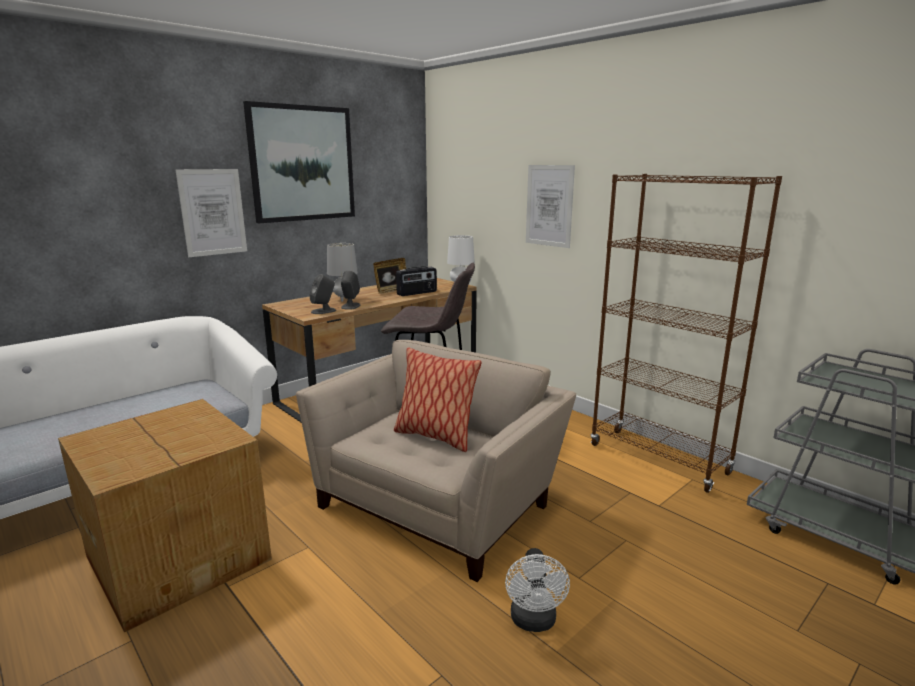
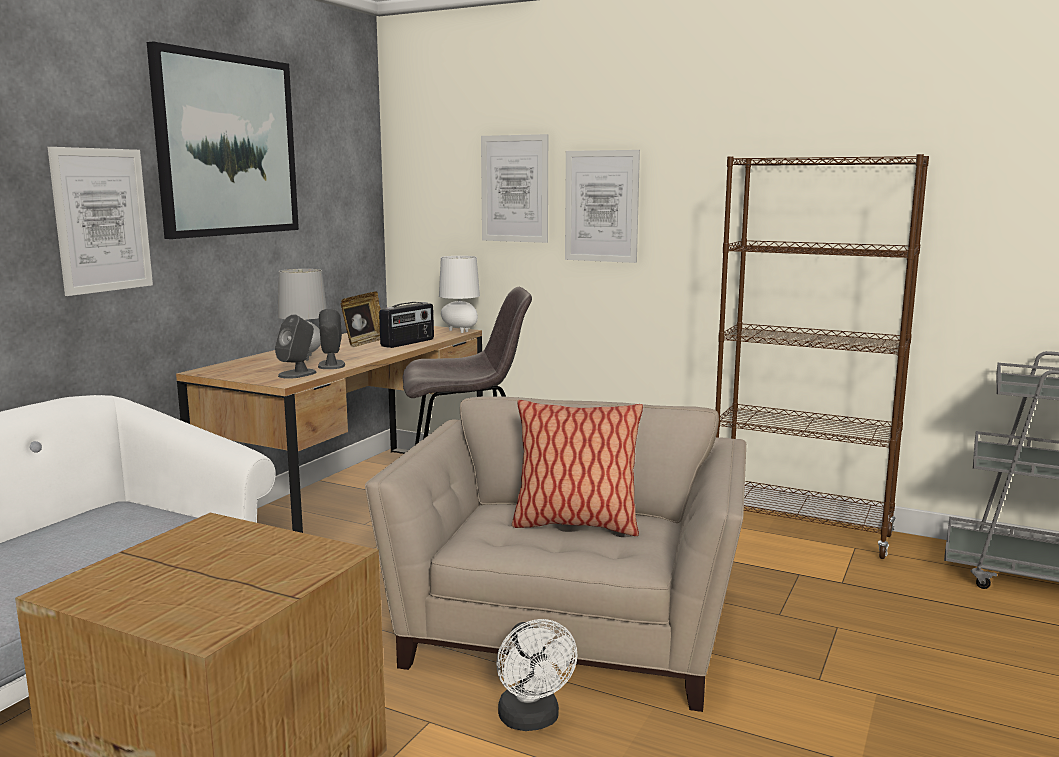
camera: 20 degrees left, 5 degrees down
white fan [505,548,570,632] -> white fan moved to [496,619,577,731]
none -> picture [481,134,548,243]

